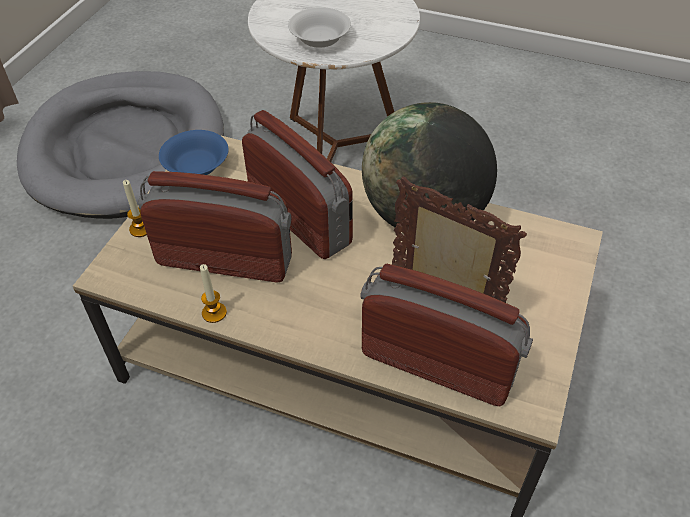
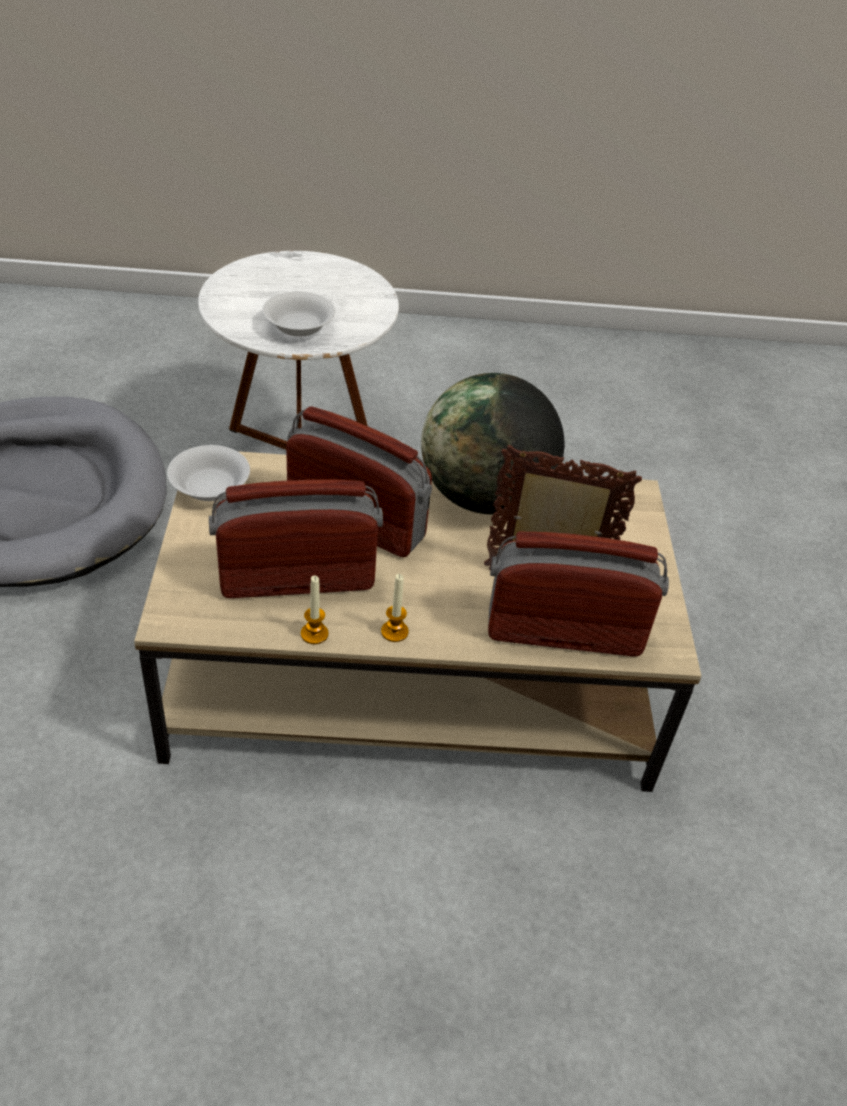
camera: 25 degrees left, 5 degrees down
candle [123,180,147,237] -> candle moved to [381,574,409,642]
blue bowl [159,130,229,175] -> white bowl [167,445,250,501]

